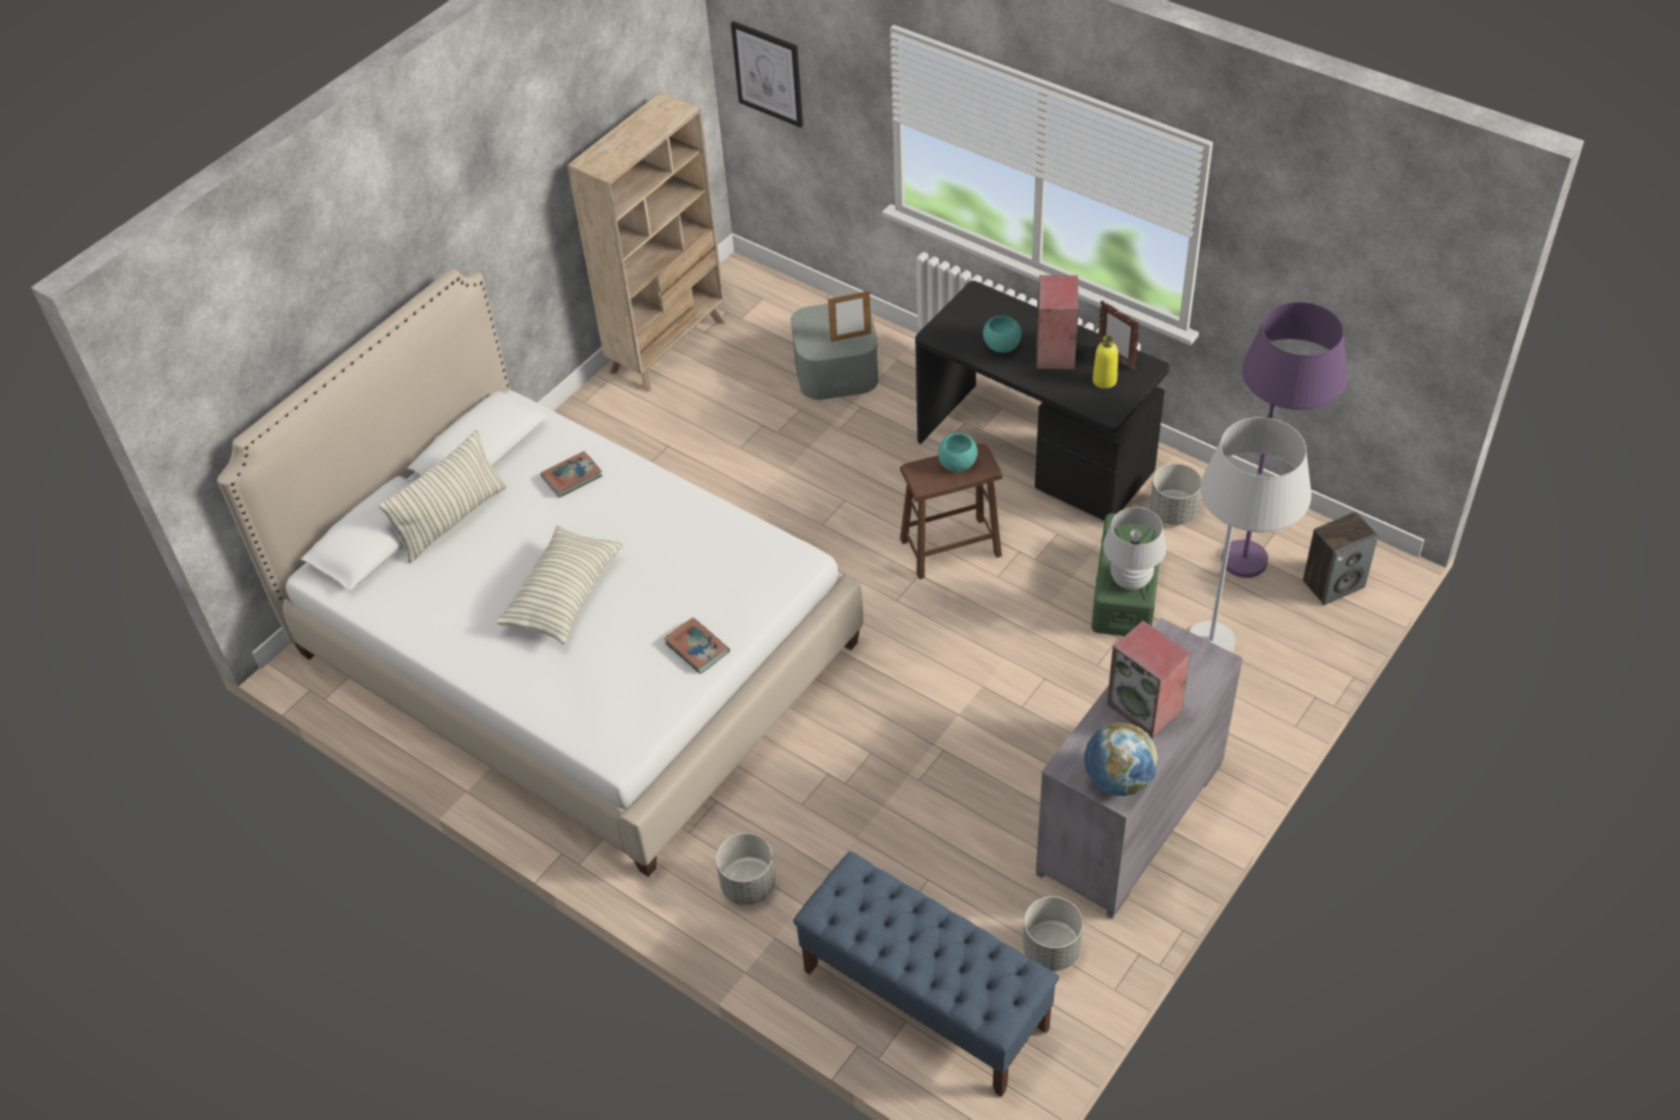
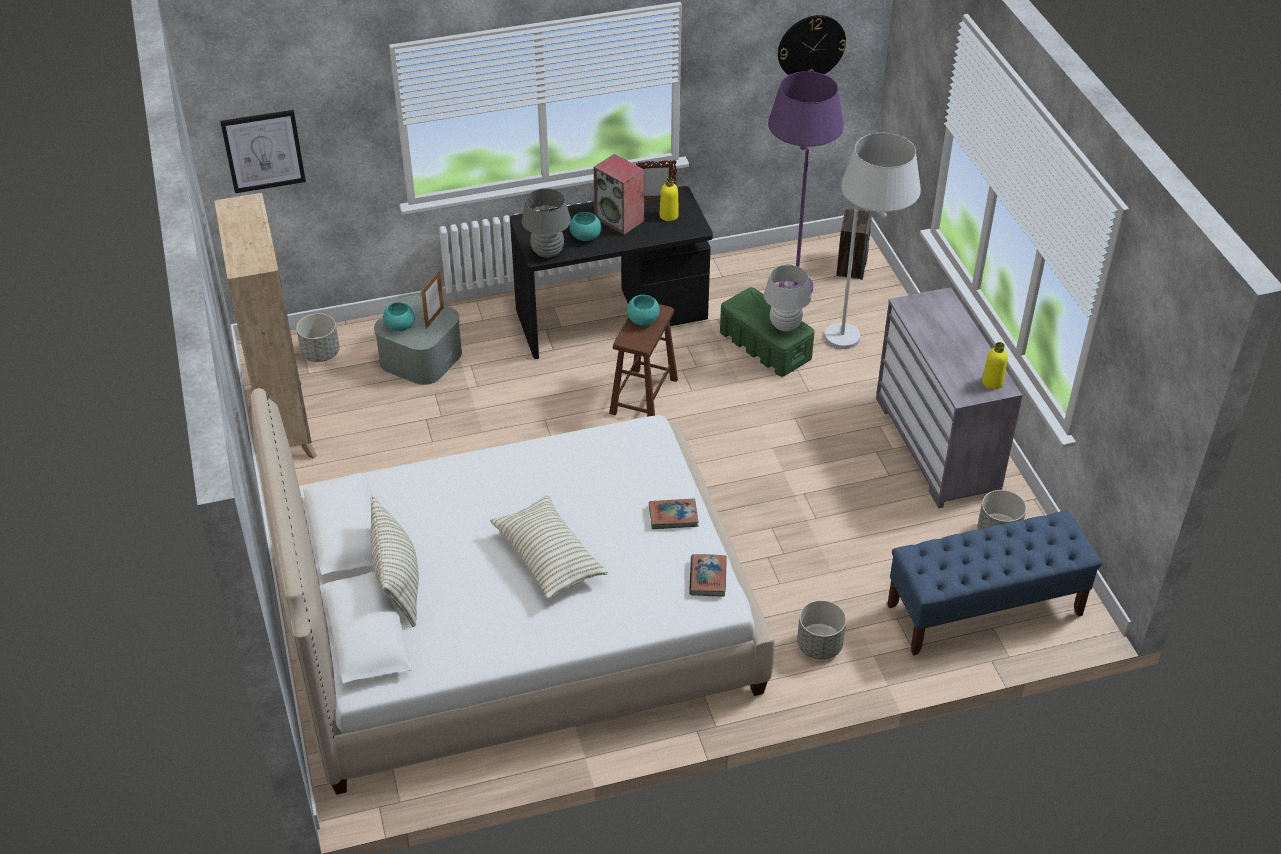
camera: 55 degrees left, 5 degrees down
book [541,451,603,498] -> book moved to [689,554,727,596]
globe [1084,722,1158,796] -> yellow bottle [982,342,1008,389]
speaker [1107,621,1191,738] -> none
grey planter [1150,463,1201,525] -> grey planter moved to [296,313,340,362]
none -> turquoise bowl [383,302,415,331]
none -> grey table lamp [522,188,571,258]
none -> wall clock [778,15,846,75]

